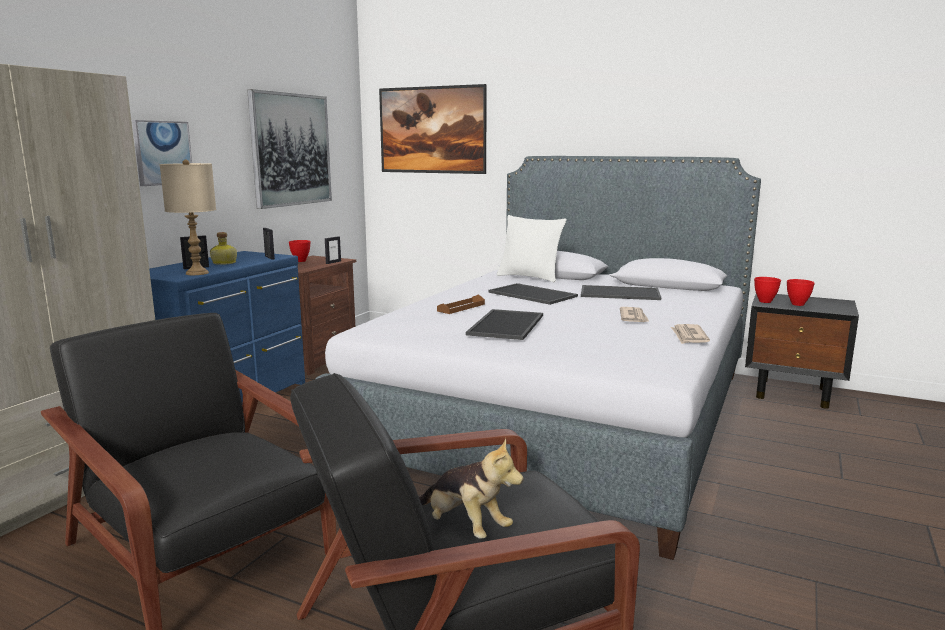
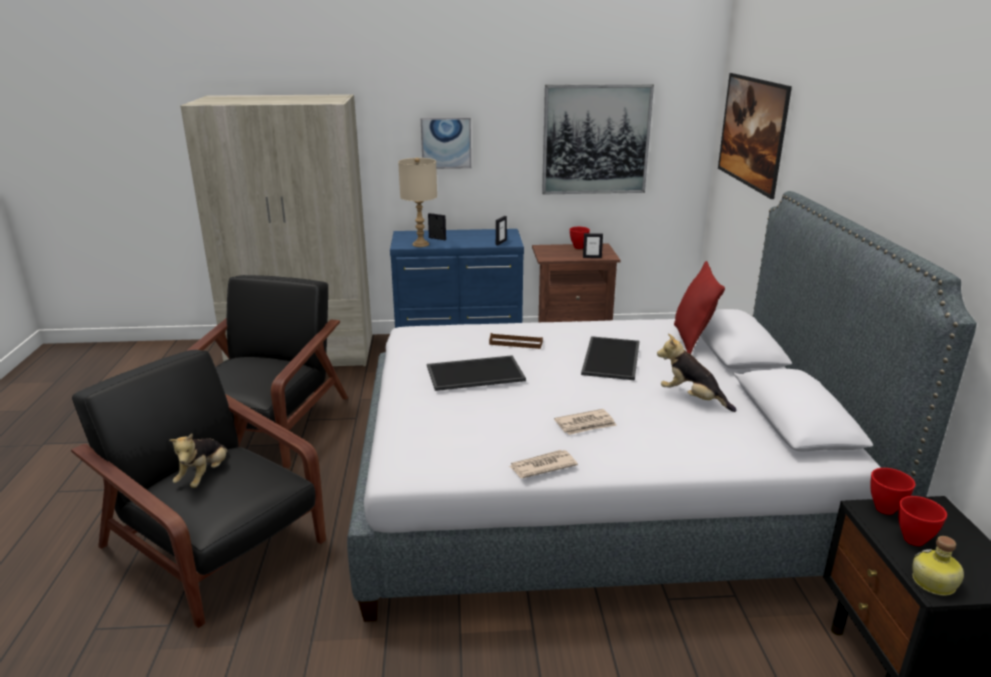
camera: 60 degrees right, 10 degrees up
bottle [210,232,237,265] -> bottle moved to [912,536,964,596]
white pillow [497,215,566,282] -> red pillow [674,261,725,354]
tray [581,285,661,300] -> plush toy [657,333,737,412]

